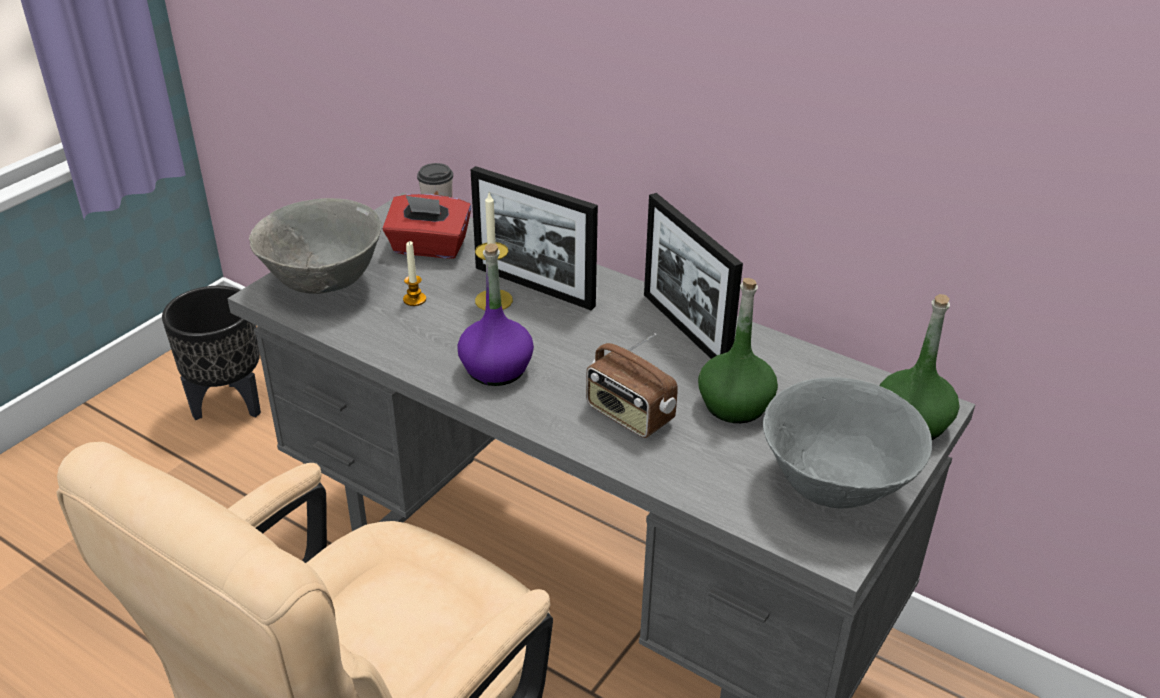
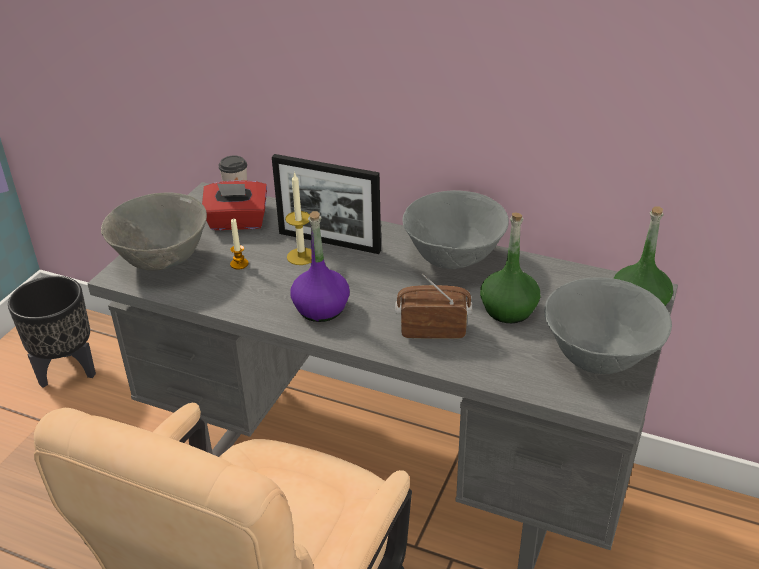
camera: 10 degrees left, 0 degrees up
radio [586,333,678,438] -> radio turned 150 degrees clockwise [396,274,472,339]
picture frame [644,193,743,359] -> grey bowl [402,190,509,269]

